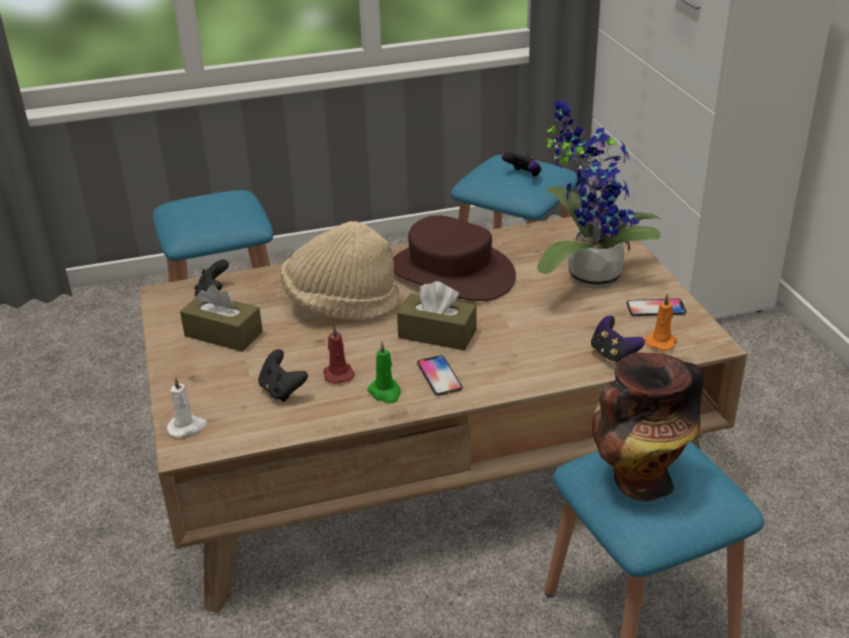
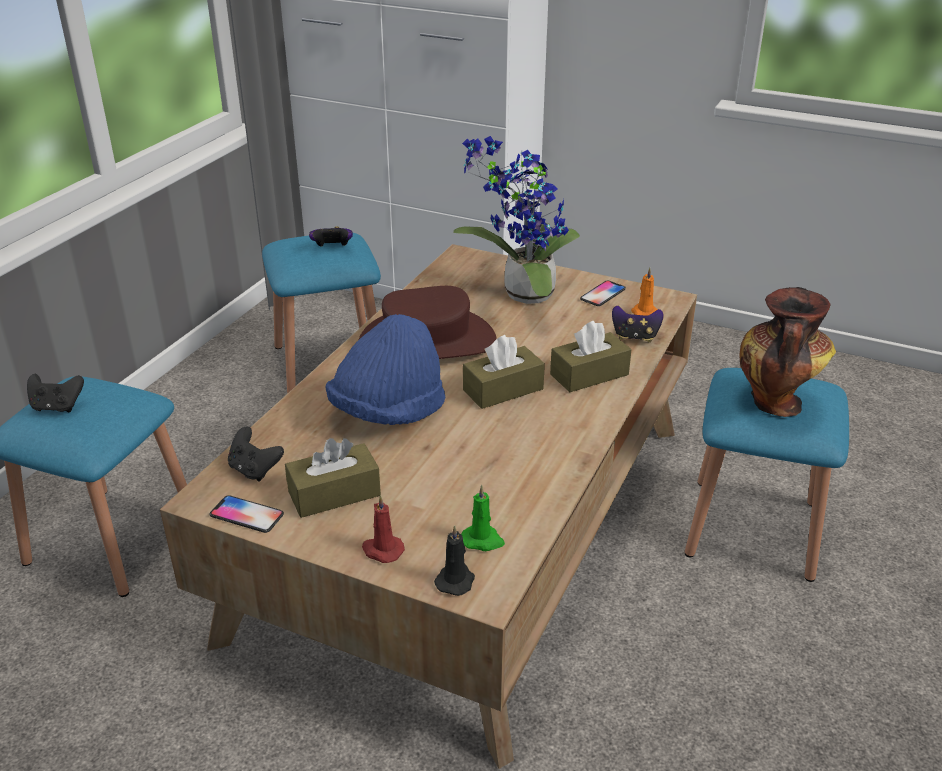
camera: 50 degrees left, 0 degrees up
white candle [167,377,207,437] -> black candle [434,525,475,596]
black game controller [258,349,308,402] -> black game controller moved to [27,374,84,413]
beige hat [281,221,399,320] -> blue hat [325,314,445,425]
red candle [323,325,355,384] -> red candle moved to [362,495,405,563]
green candle [367,342,401,403] -> green candle moved to [461,485,505,551]
phone [417,355,463,396] -> phone moved to [210,495,284,533]
none -> brown tissue box [550,321,632,392]

